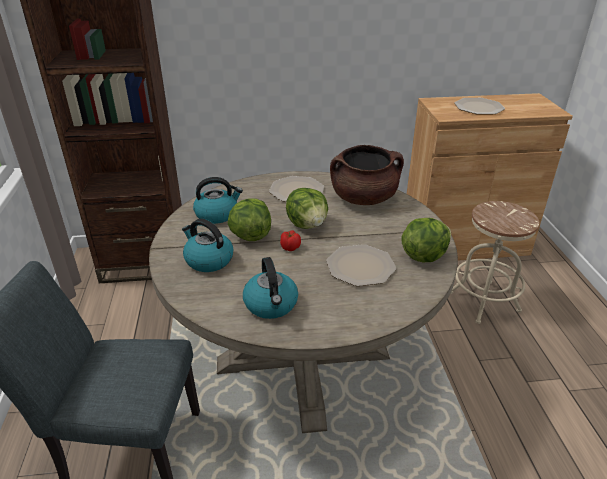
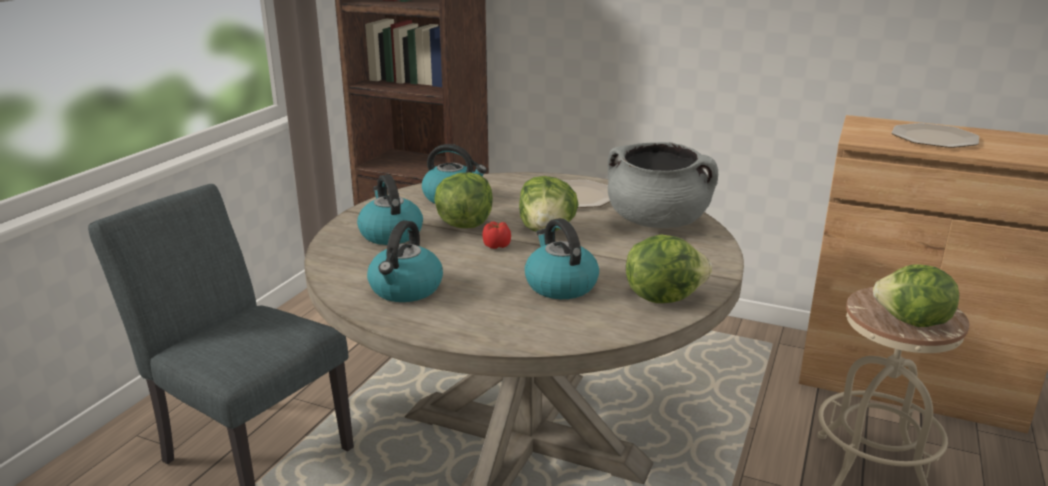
camera: 30 degrees right, 10 degrees down
plate [326,244,396,286] -> kettle [525,218,599,299]
brown cooking pot [330,145,404,205] -> grey cooking pot [608,142,718,228]
none -> lettuce [873,264,959,327]

